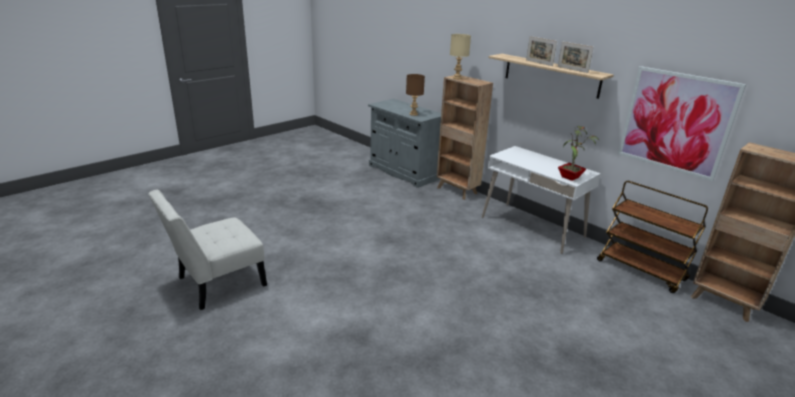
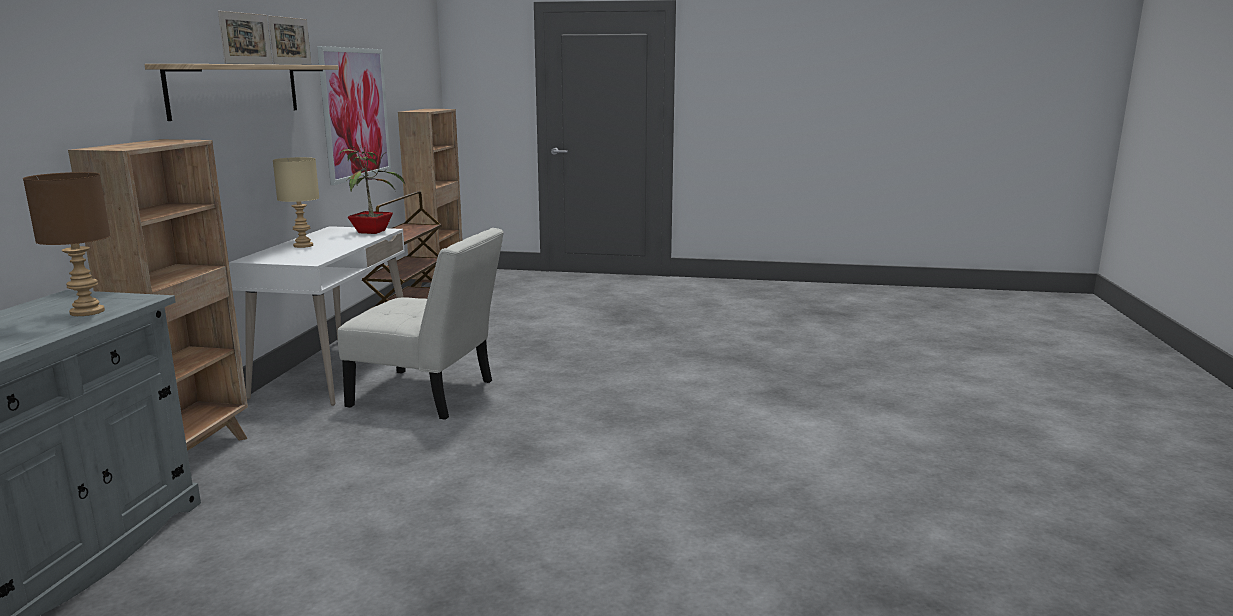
camera: 125 degrees left, 10 degrees down
white chair [148,190,267,310] -> white chair moved to [338,228,504,420]
beige table lamp [450,34,471,79] -> beige table lamp moved to [273,157,319,248]

